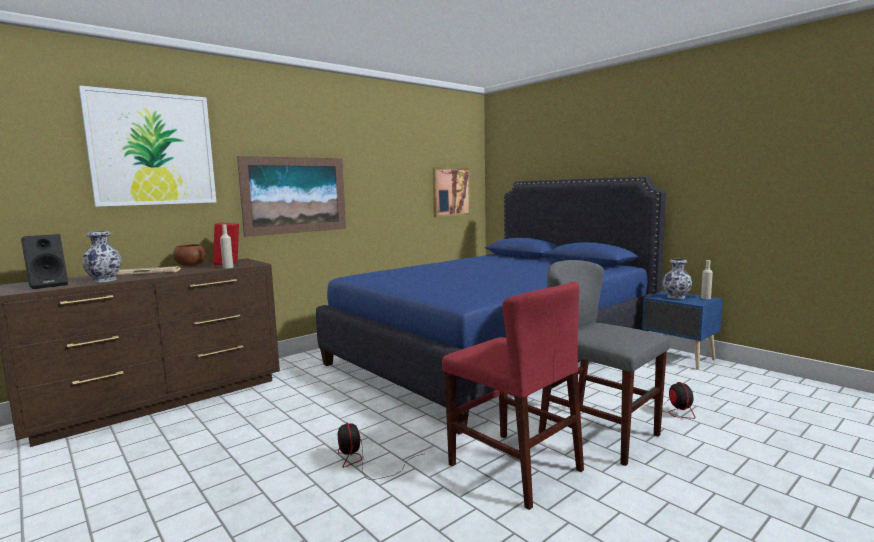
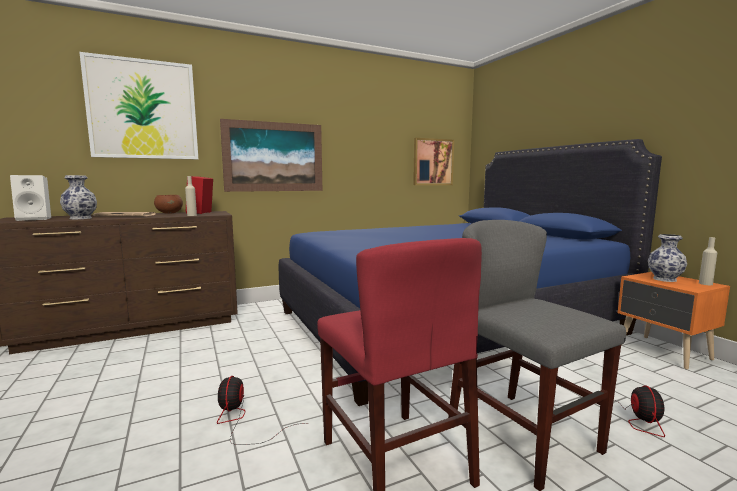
camera: 15 degrees right, 0 degrees up
black speaker [21,234,68,289] -> white speaker [10,175,51,221]
blue nightstand [642,291,723,370] -> orange nightstand [618,272,730,370]

